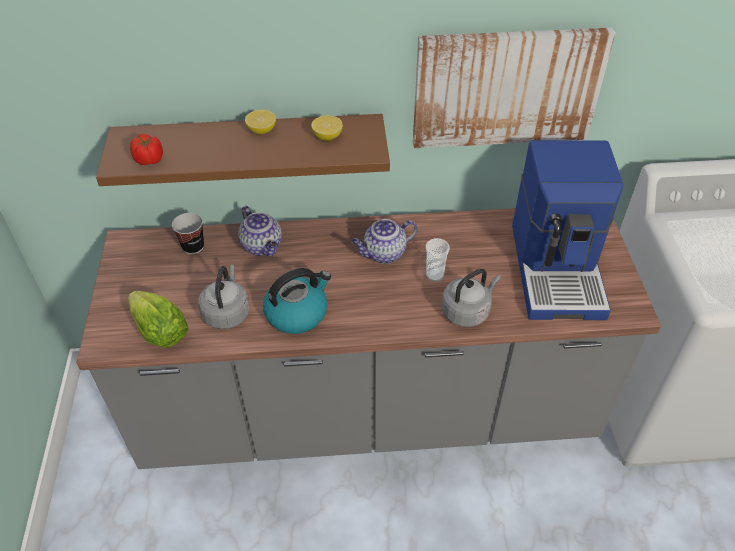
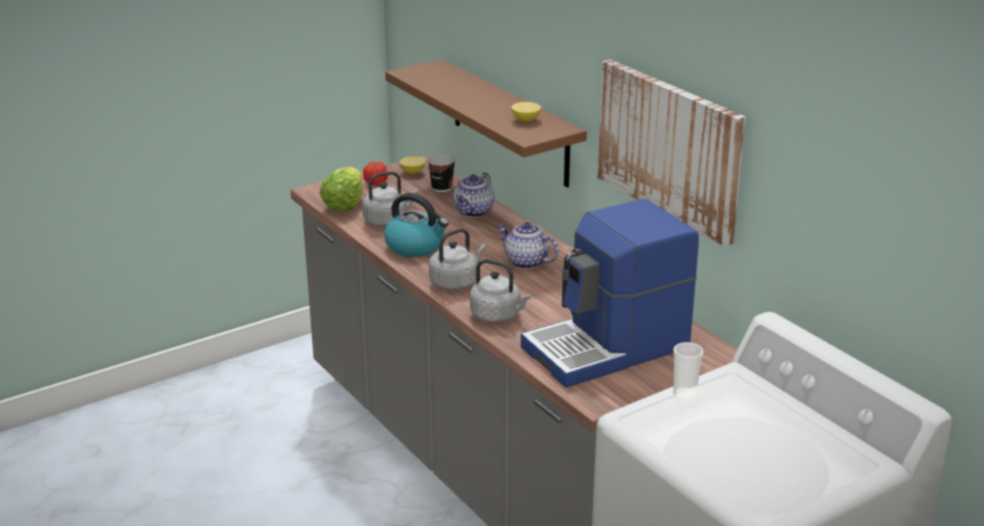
camera: 60 degrees right, 20 degrees down
tomato [130,134,163,165] -> tomato moved to [363,161,388,185]
lemon [245,110,276,134] -> lemon moved to [400,156,425,174]
cup [426,238,450,282] -> cup moved to [673,342,704,400]
none -> grey kettle [429,228,486,290]

